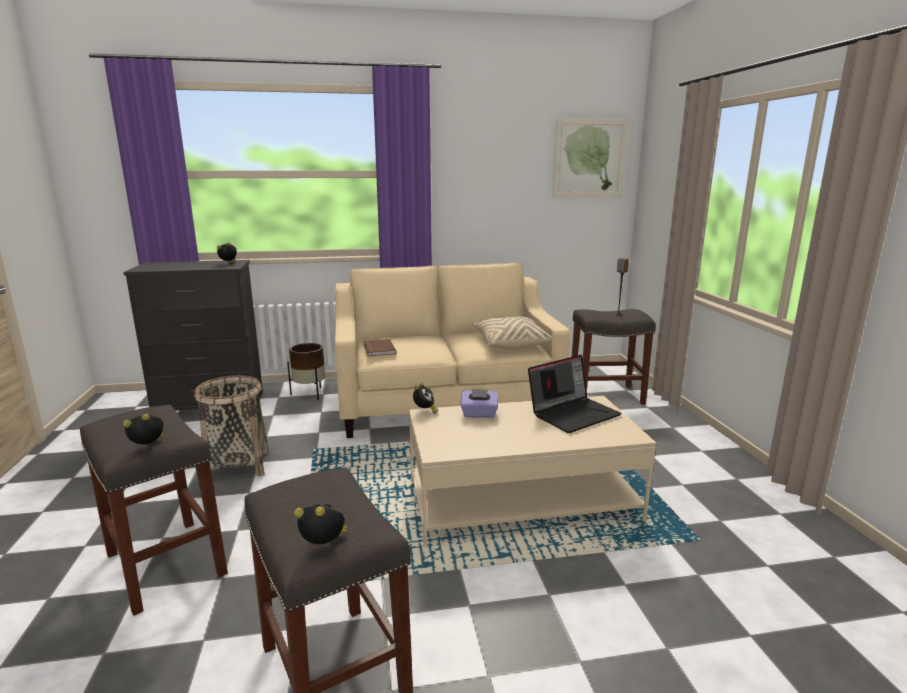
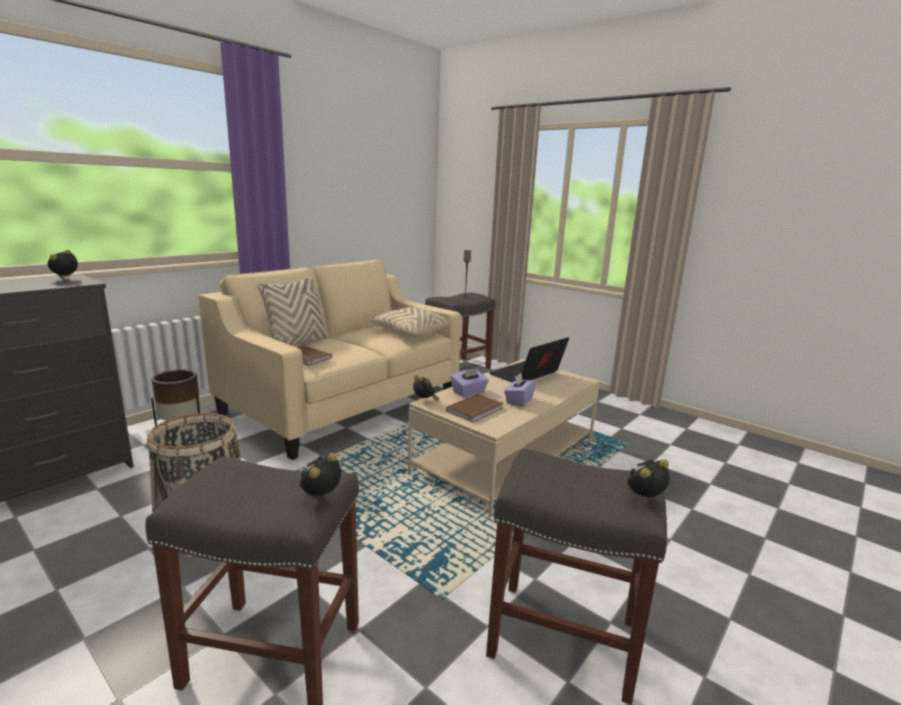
camera: 40 degrees left, 0 degrees up
laptop [528,355,622,433] -> laptop turned 150 degrees counterclockwise [489,337,569,383]
picture [553,118,628,197] -> none
none -> beige pillow [257,277,329,346]
none -> brown book [446,394,504,422]
none -> purple tissue box [504,373,536,407]

